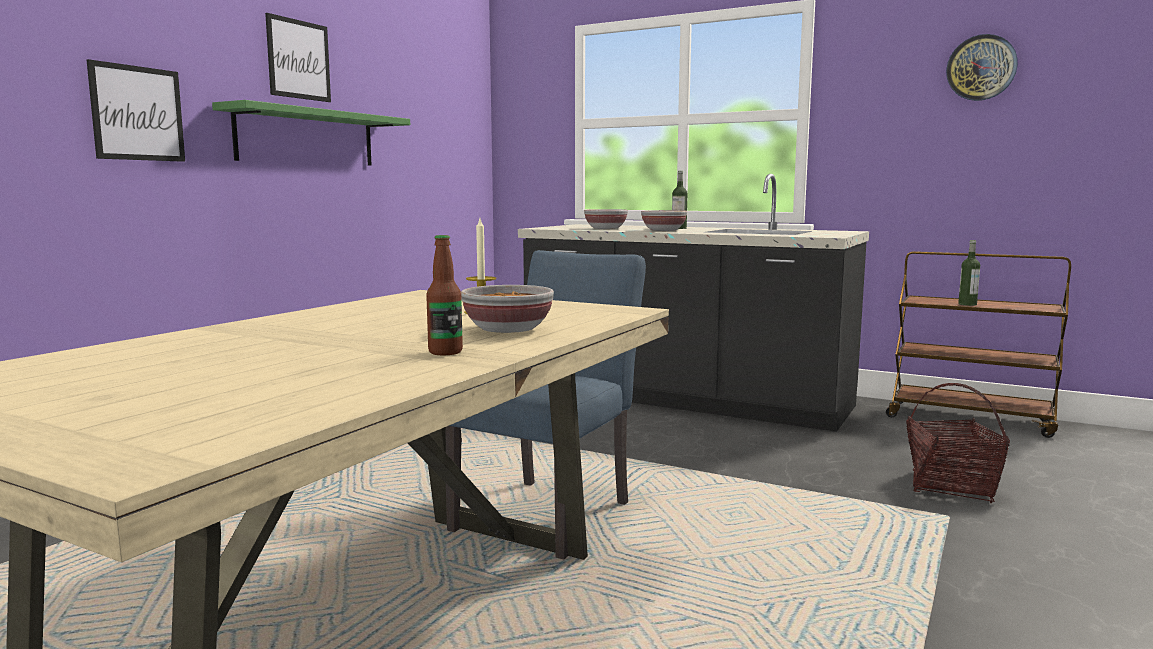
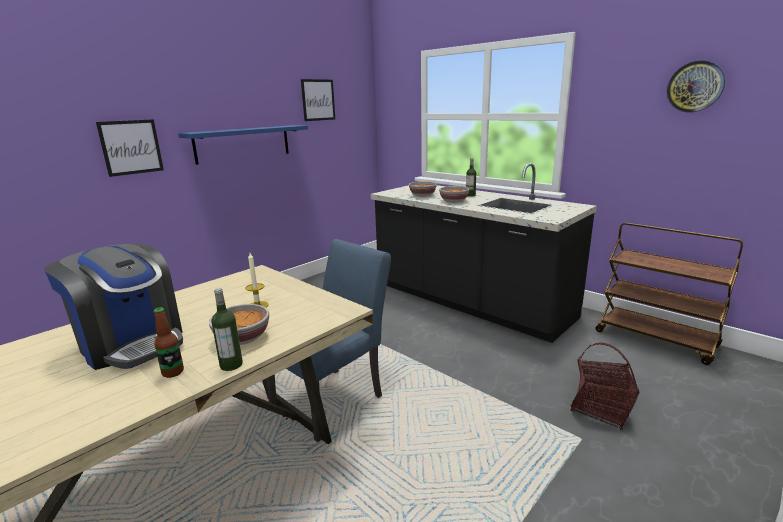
camera: 15 degrees right, 10 degrees up
green shelf [212,100,410,166] -> blue shelf [178,125,308,165]
picture [265,13,331,102] -> picture moved to [301,79,335,121]
bottle [958,240,980,306] -> bottle moved to [211,288,243,371]
none -> coffee machine [44,244,183,370]

